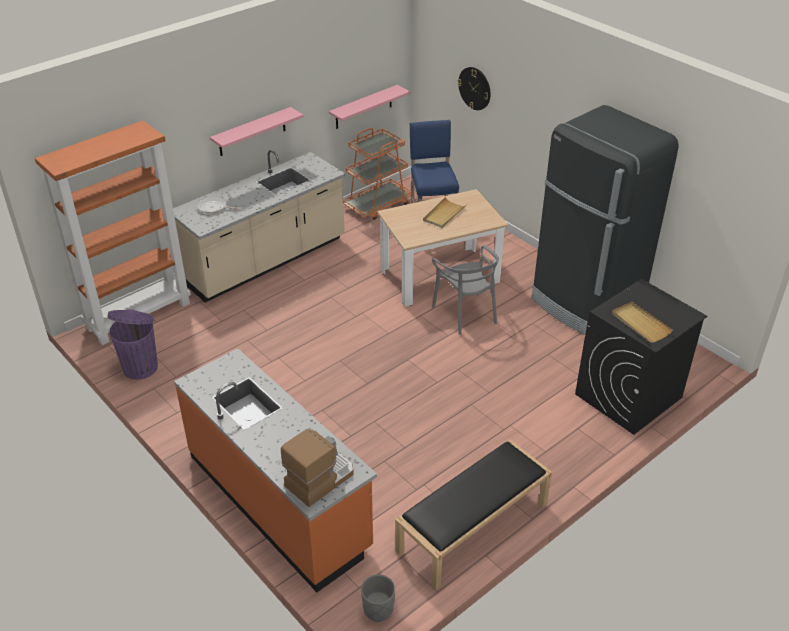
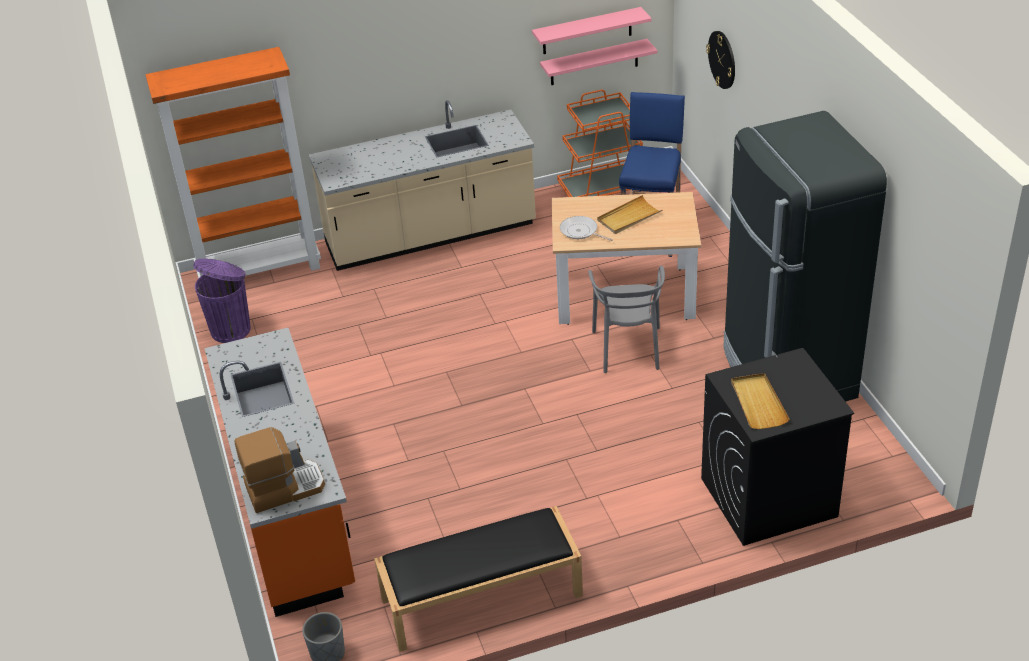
camera: 25 degrees right, 0 degrees up
frying pan [197,196,241,214] -> frying pan moved to [560,216,613,241]
pink shelf [210,107,304,156] -> pink shelf moved to [532,7,651,54]

